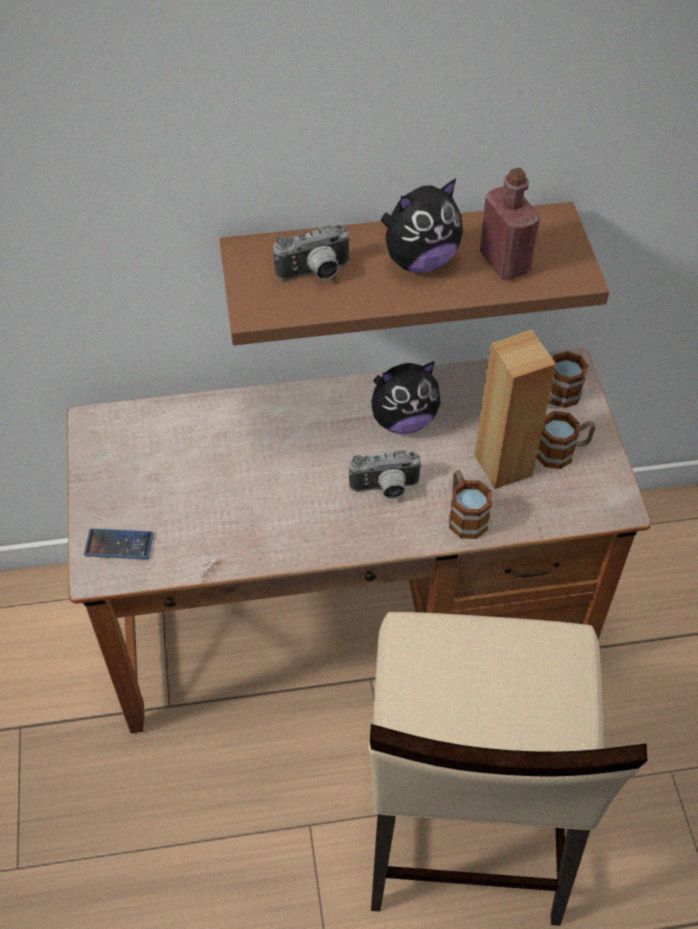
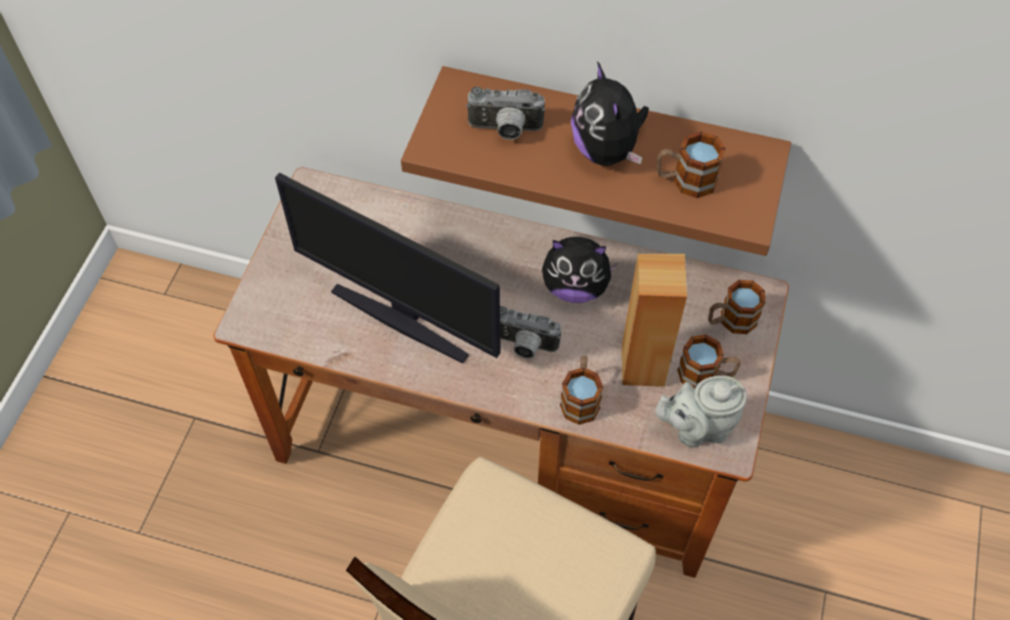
camera: 25 degrees right, 5 degrees up
phone [84,528,153,559] -> none
plush toy [380,179,463,273] -> plush toy turned 75 degrees clockwise [571,61,649,166]
red bottle [480,167,540,280] -> mug [657,131,726,198]
none -> monitor [275,173,501,363]
none -> grey teapot [655,376,747,447]

